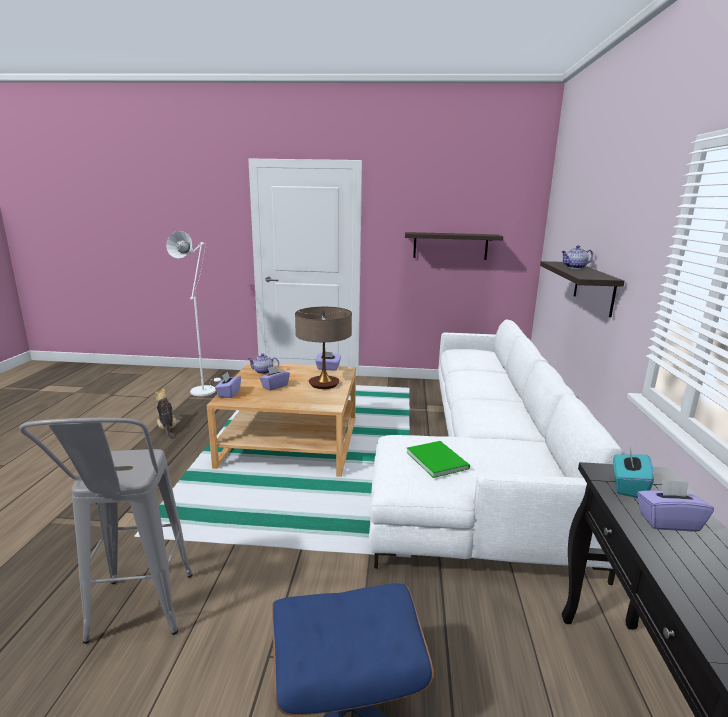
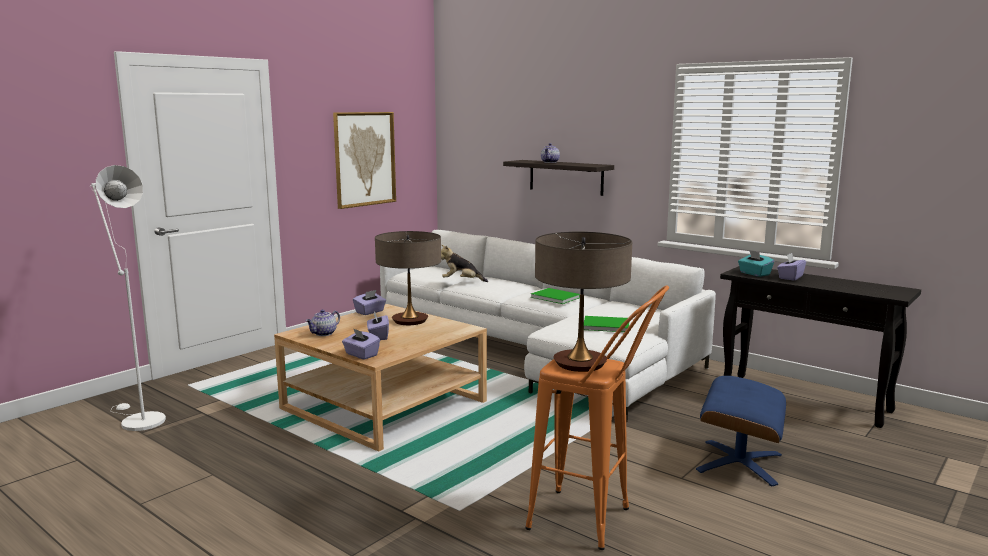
camera: 55 degrees left, 5 degrees down
grey stool [19,418,193,644] -> orange stool [525,286,669,550]
plush toy [154,388,180,439] -> plush toy moved to [441,245,488,282]
shelf [405,232,503,260] -> picture [333,112,396,209]
none -> green book [531,288,580,304]
none -> table lamp [535,232,632,372]

